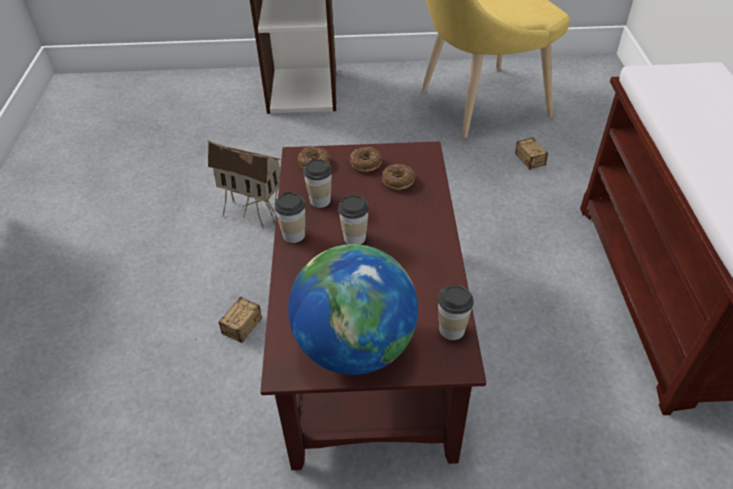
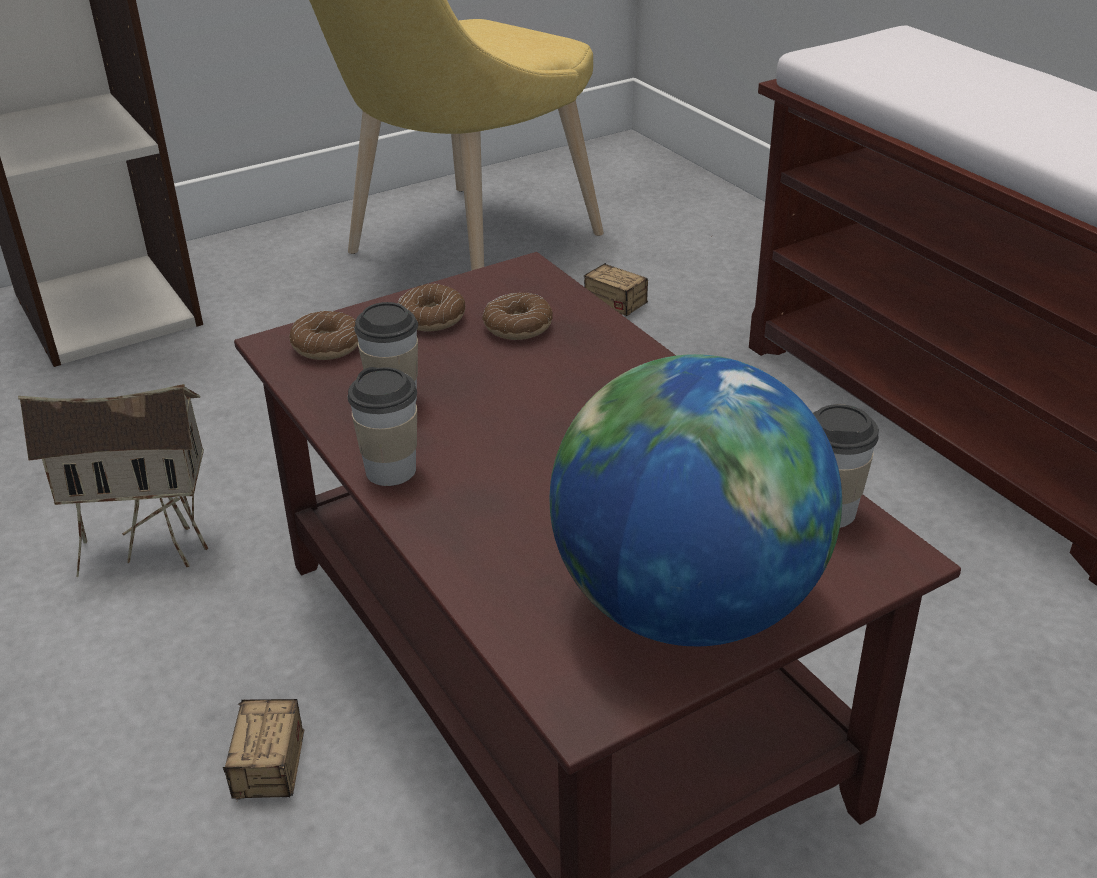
camera: 30 degrees left, 10 degrees down
cup [338,195,369,245] -> none

